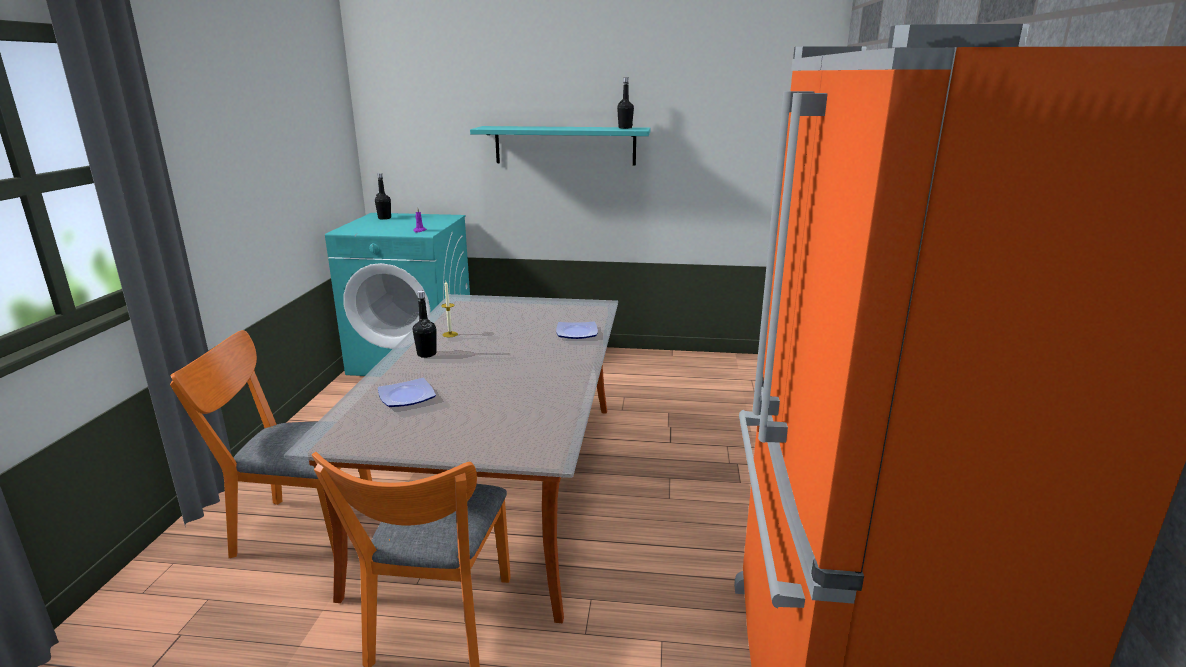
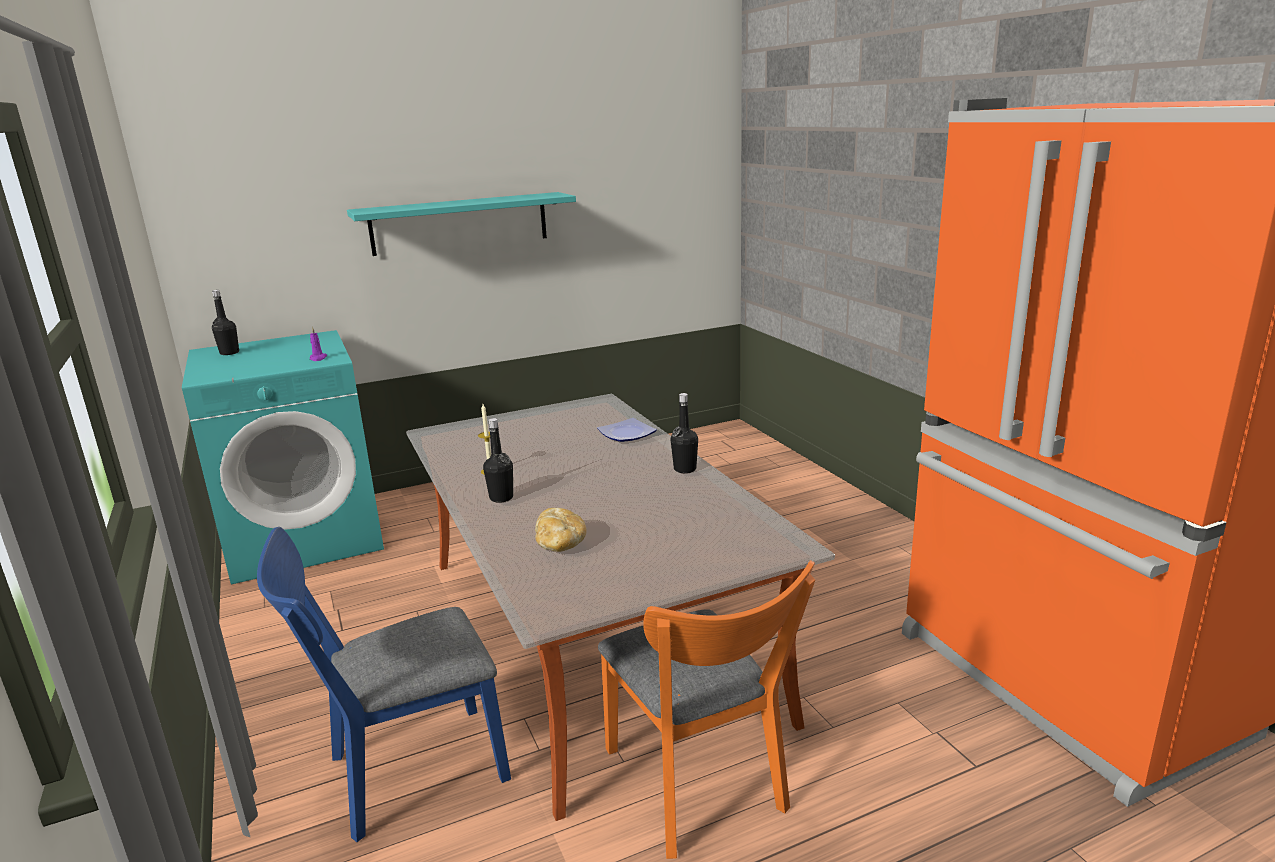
camera: 30 degrees left, 0 degrees up
orange chair [170,330,372,558] -> blue chair [257,527,511,842]
plate [378,378,436,407] -> bread [535,508,587,552]
black bottle [617,78,634,129] -> black bottle moved to [671,393,698,473]

